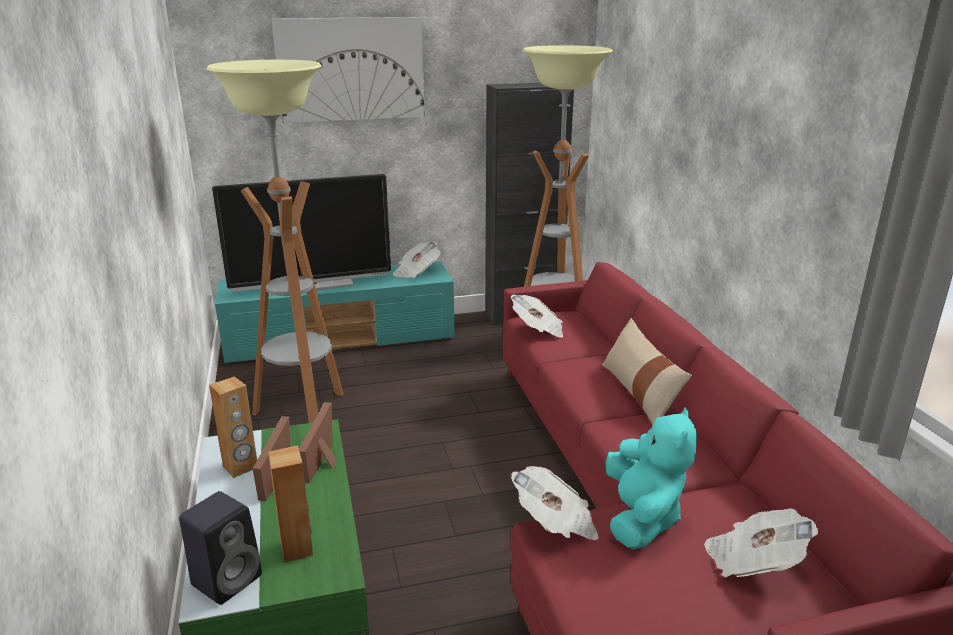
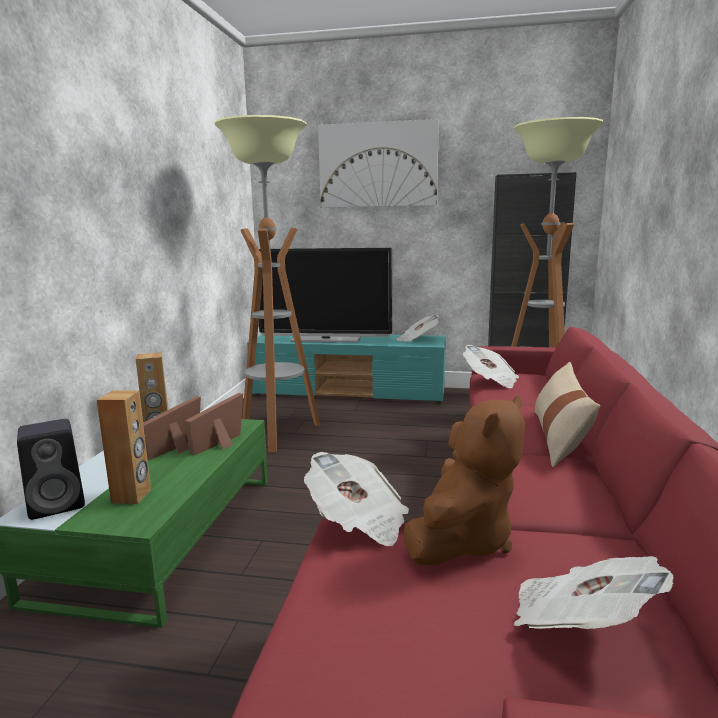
camera: 25 degrees right, 10 degrees down
turquoise plush toy [606,408,697,550] -> brown plush toy [404,395,525,565]

